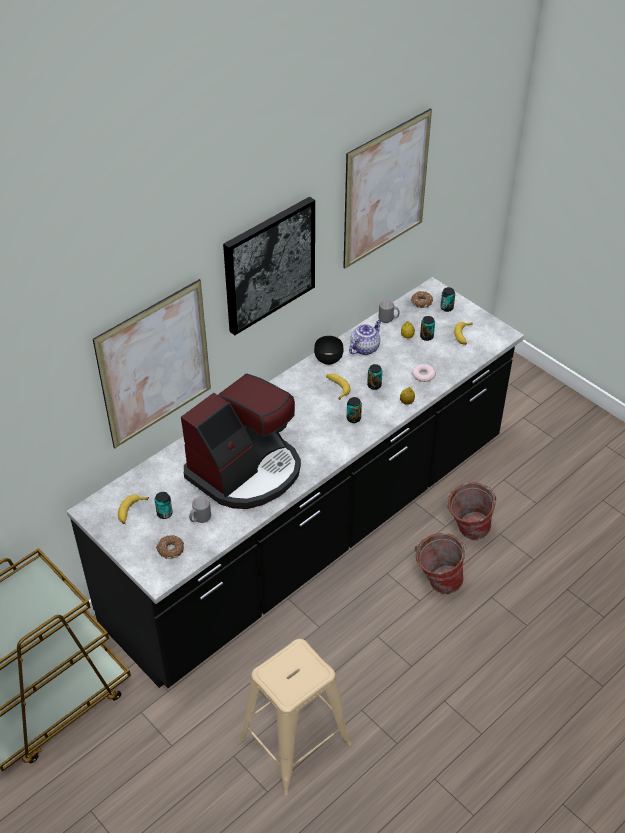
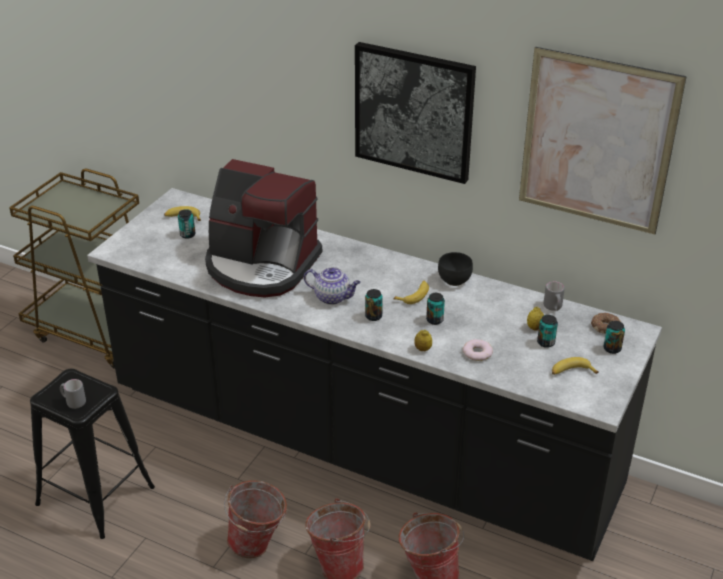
camera: 70 degrees right, 10 degrees down
picture [93,279,211,448] -> none
donut [156,535,184,559] -> none
grey mug [189,496,211,523] -> grey mug moved to [60,379,86,409]
beige stool [238,639,352,795] -> black stool [30,368,155,539]
teapot [349,320,382,355] -> teapot moved to [304,267,361,305]
none -> bucket [224,480,287,558]

